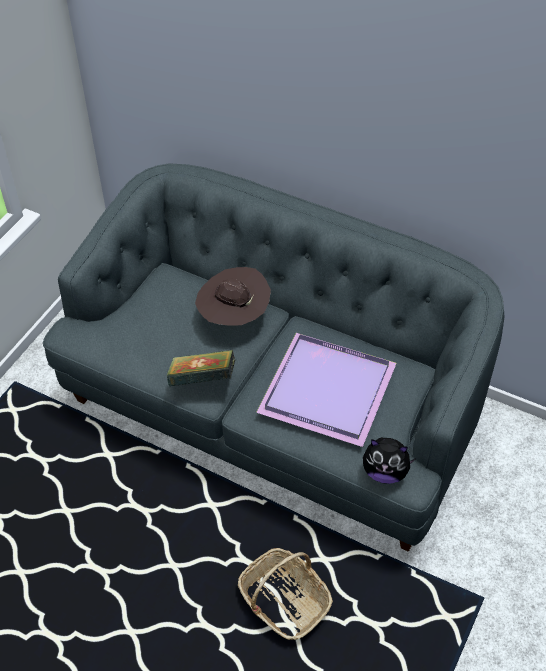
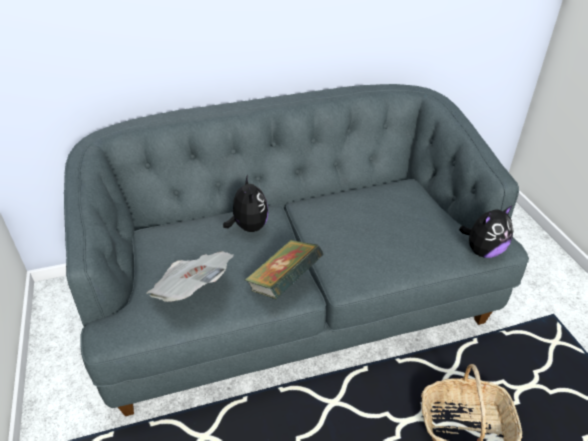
camera: 45 degrees left, 10 degrees down
brown hat [195,267,271,326] -> plush toy [223,174,268,232]
purple tray [256,333,397,447] -> none
none -> newspaper [146,251,234,302]

